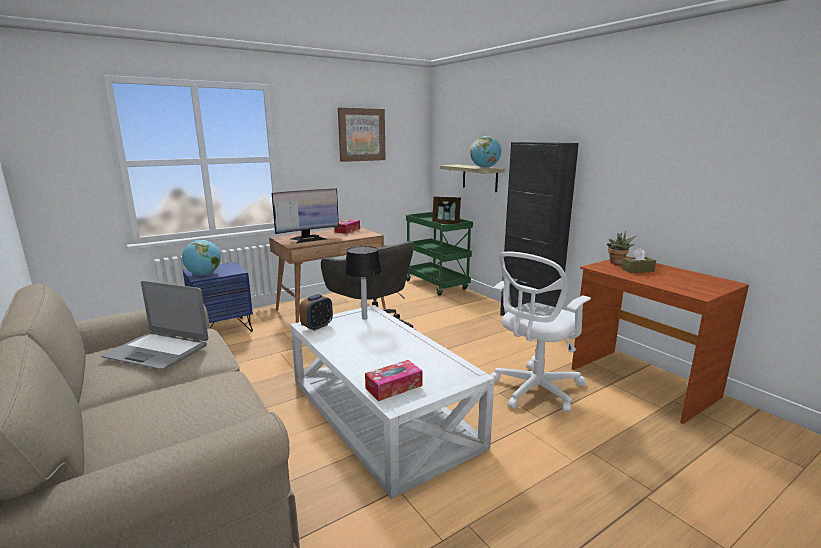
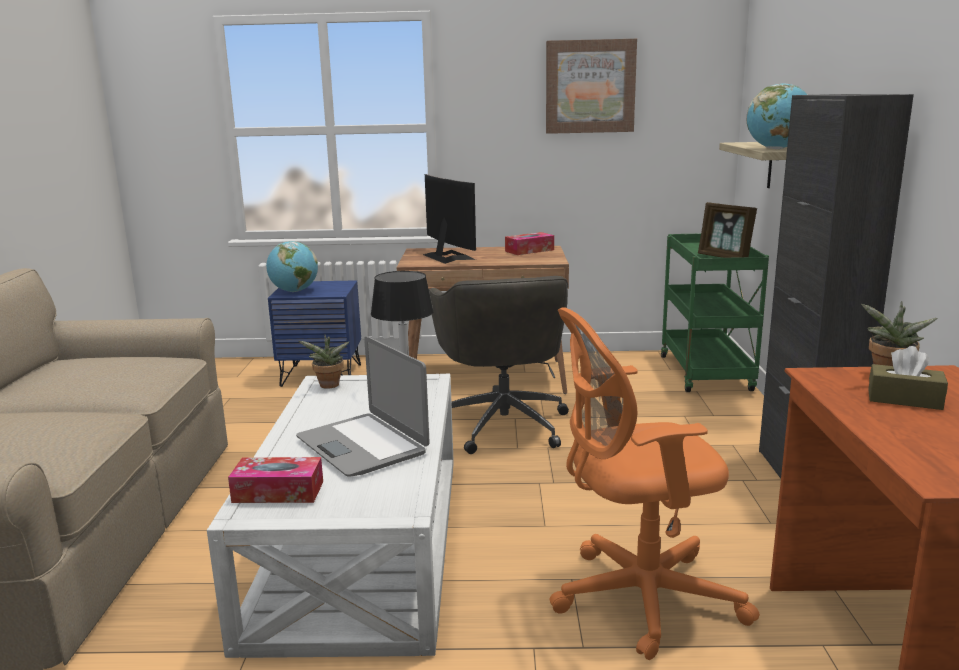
camera: 35 degrees right, 0 degrees up
laptop [101,281,208,370] -> laptop moved to [296,336,429,477]
monitor [272,188,339,243] -> monitor turned 120 degrees counterclockwise [423,174,476,264]
alarm clock [299,294,333,331] -> potted plant [299,334,349,389]
white office chair [490,252,591,413] -> orange office chair [549,307,760,660]

